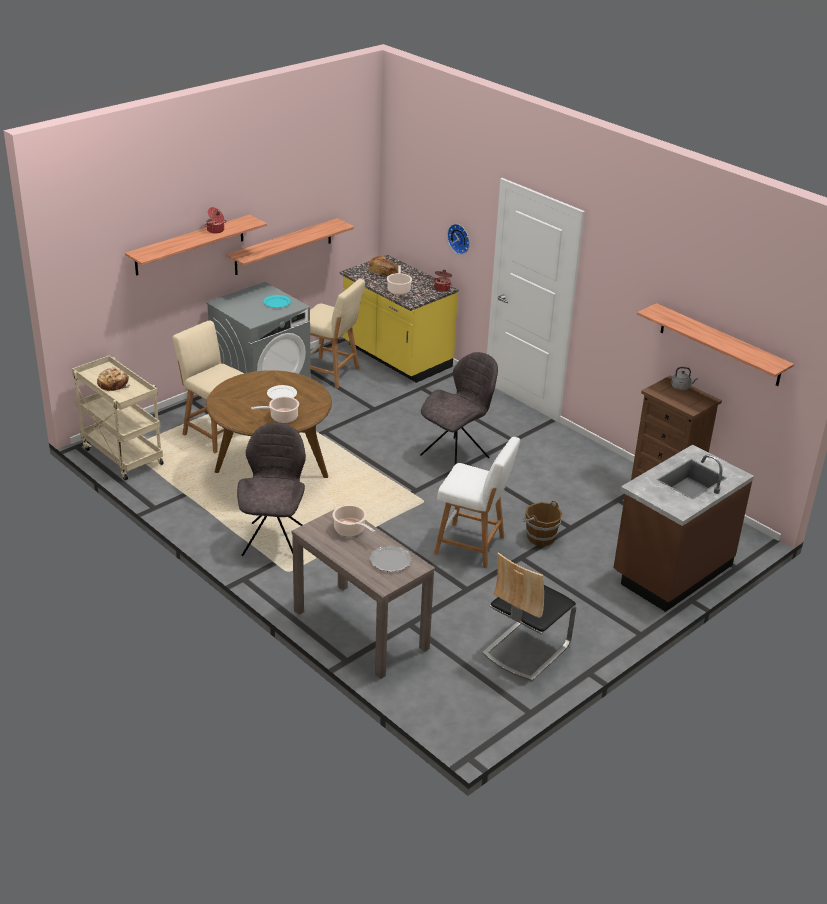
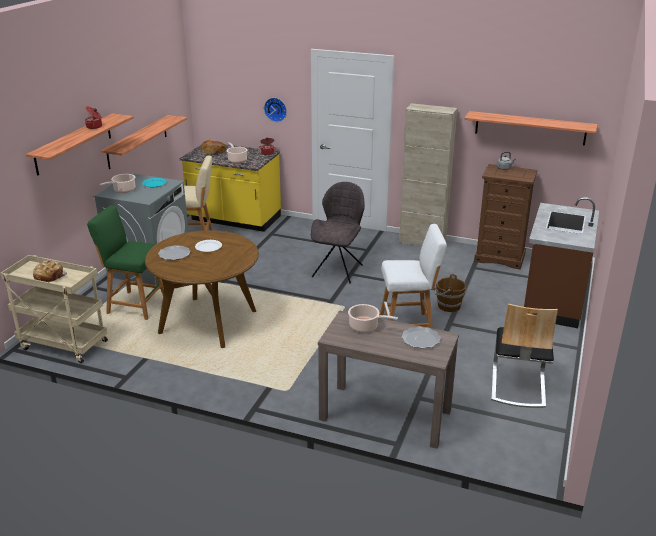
camera: 25 degrees left, 5 degrees down
beige stool [172,320,244,453] -> green stool [87,205,164,320]
grey chair [237,423,306,556] -> none
cooking pot [251,396,299,423] -> cooking pot moved to [99,174,135,193]
none -> plate [158,245,191,260]
none -> beige cabinet [399,103,457,246]

